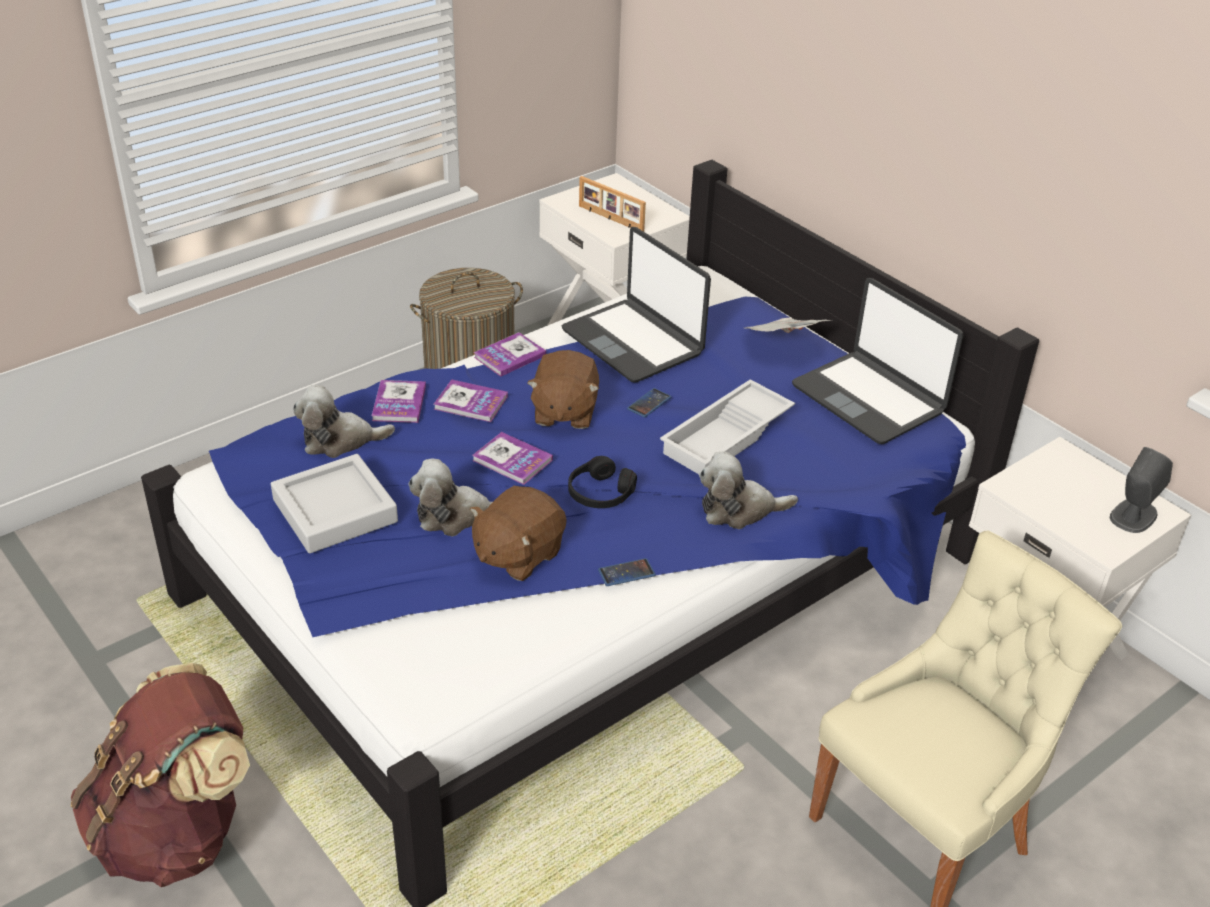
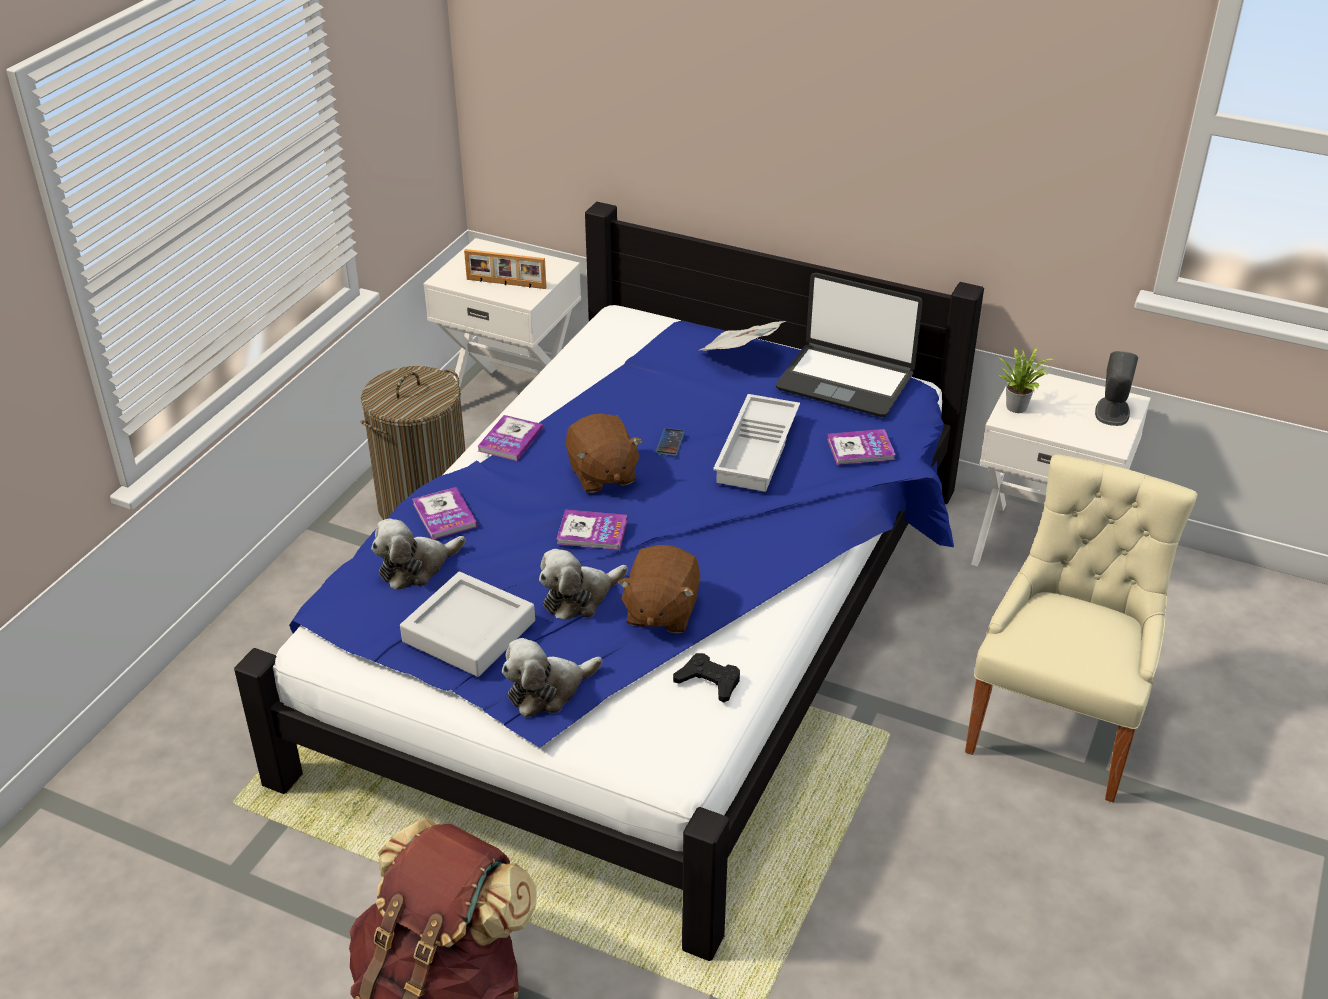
camera: 25 degrees left, 0 degrees up
book [434,379,508,422] -> book moved to [827,429,896,465]
laptop [562,227,711,382] -> none
black headphones [568,456,637,508] -> none
phone [598,558,656,586] -> none
plush toy [699,452,798,529] -> plush toy moved to [502,638,603,717]
none -> black game controller [673,653,740,703]
none -> potted plant [998,347,1053,413]

